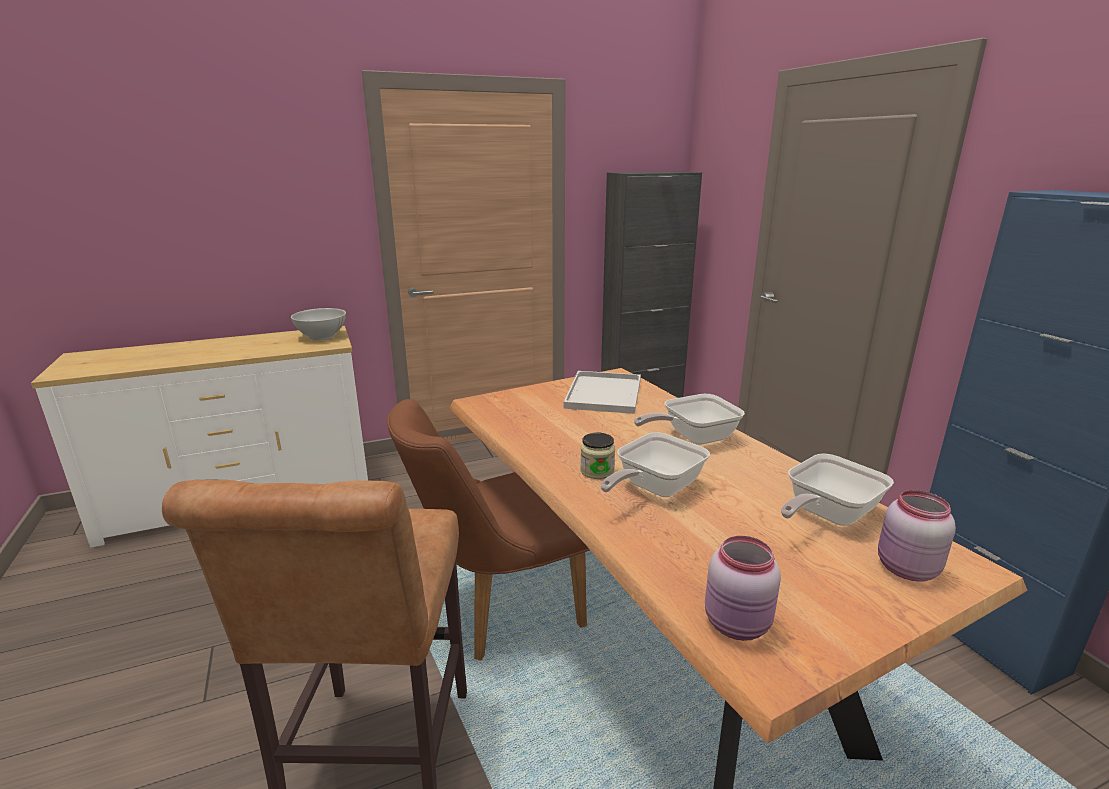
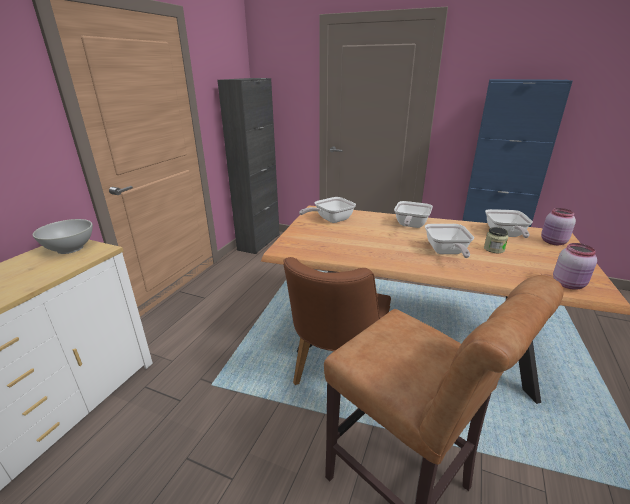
camera: 45 degrees left, 5 degrees up
white tray [564,371,641,414] -> frying pan [299,197,356,223]
jar [580,433,615,479] -> jar moved to [484,227,508,253]

